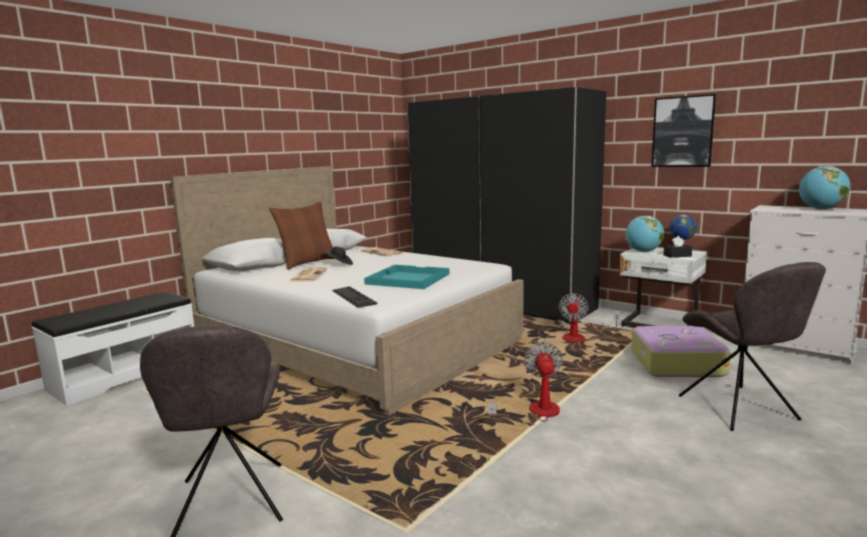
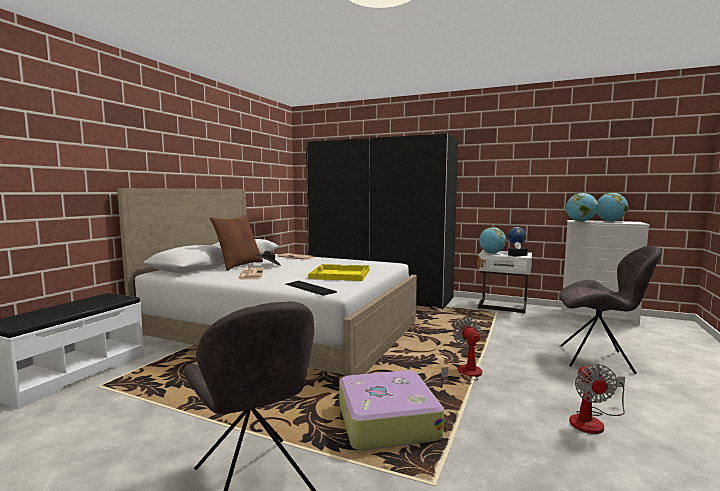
camera: 15 degrees left, 5 degrees down
turquoise tray [364,265,450,289] -> yellow tray [308,264,370,281]
fan [559,293,620,342] -> fan moved to [569,364,625,434]
suitcase [631,326,731,377] -> suitcase moved to [339,370,444,450]
picture [651,94,716,167] -> none
grey chair [679,262,826,431] -> grey chair turned 45 degrees counterclockwise [559,246,661,374]
none -> globe [566,193,598,222]

